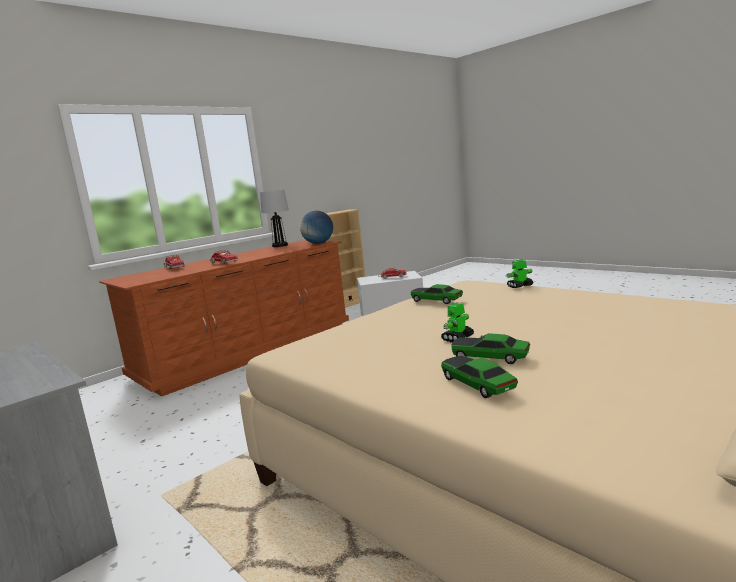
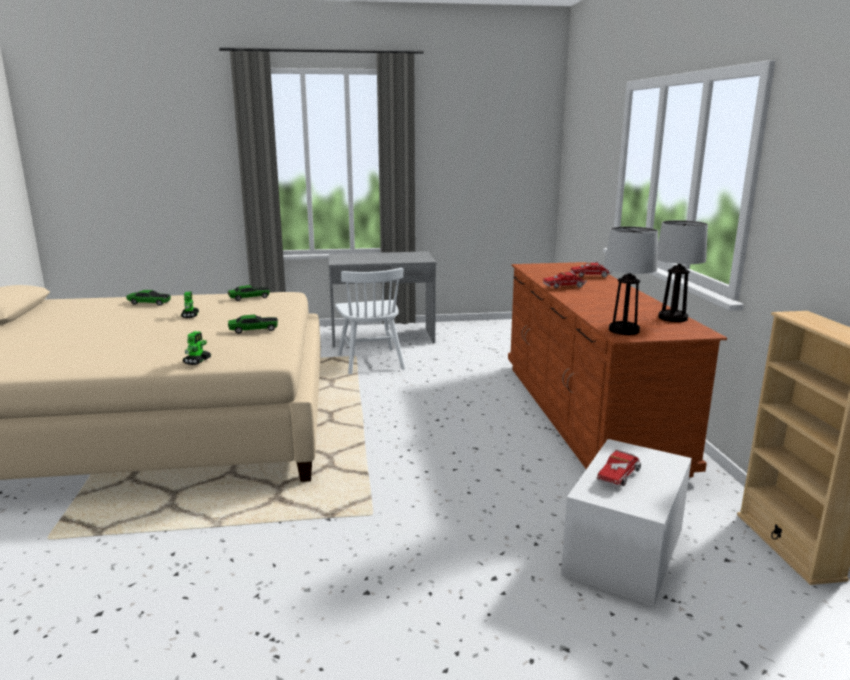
camera: 125 degrees right, 5 degrees up
globe [300,211,333,244] -> table lamp [604,226,658,335]
toy car [452,333,530,364] -> toy car moved to [228,285,270,301]
none -> white chair [335,268,405,374]

